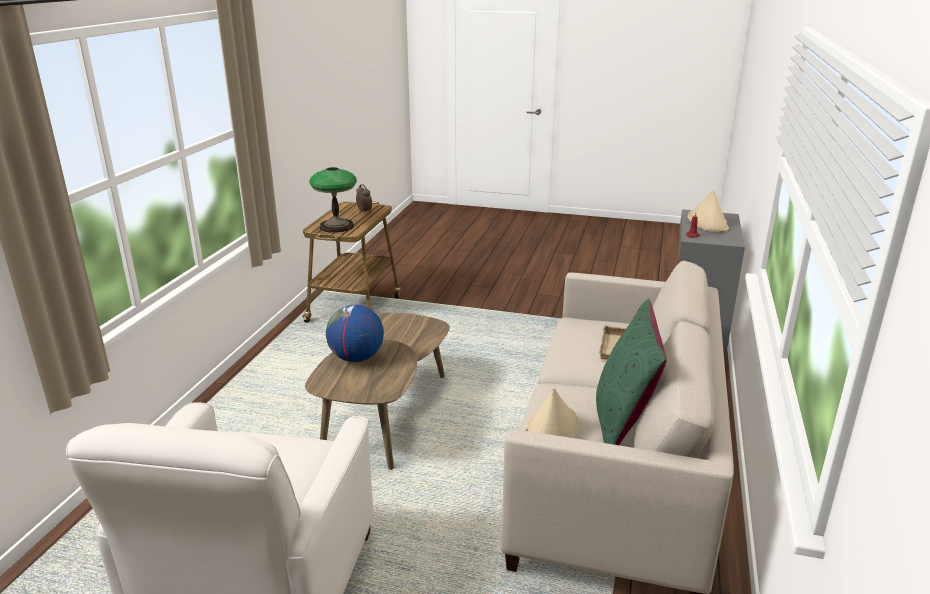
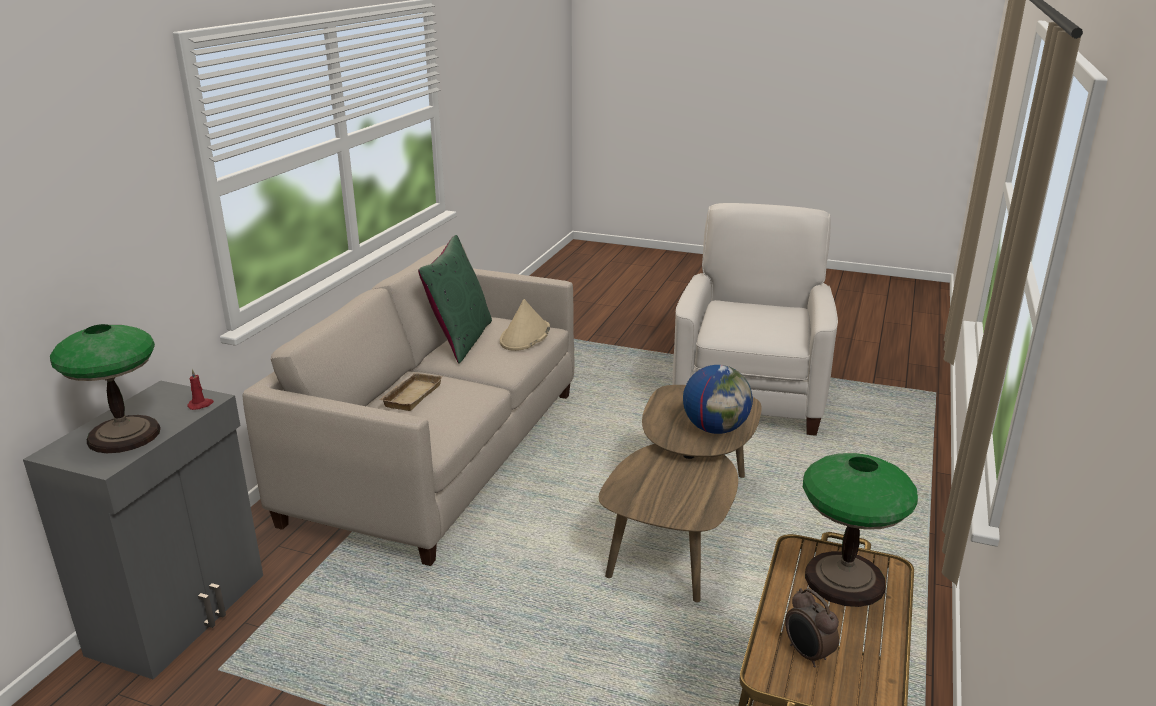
camera: 175 degrees left, 0 degrees up
beige hat [688,190,729,233] -> table lamp [50,324,161,453]

